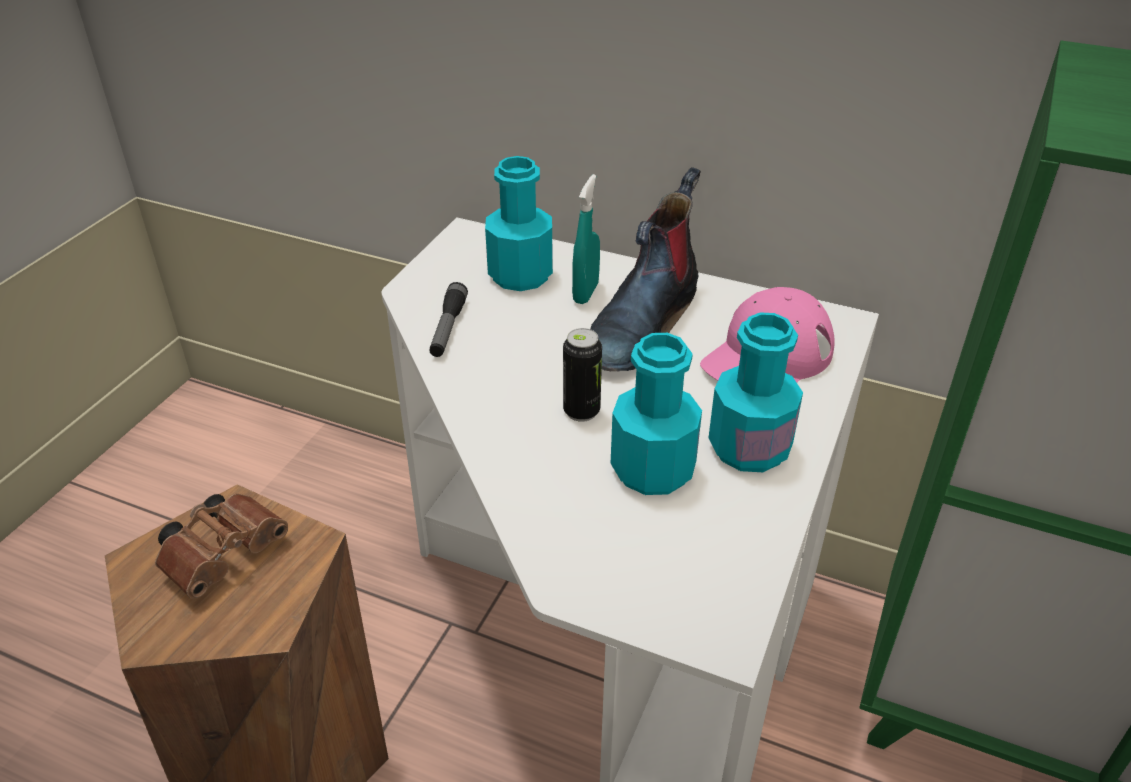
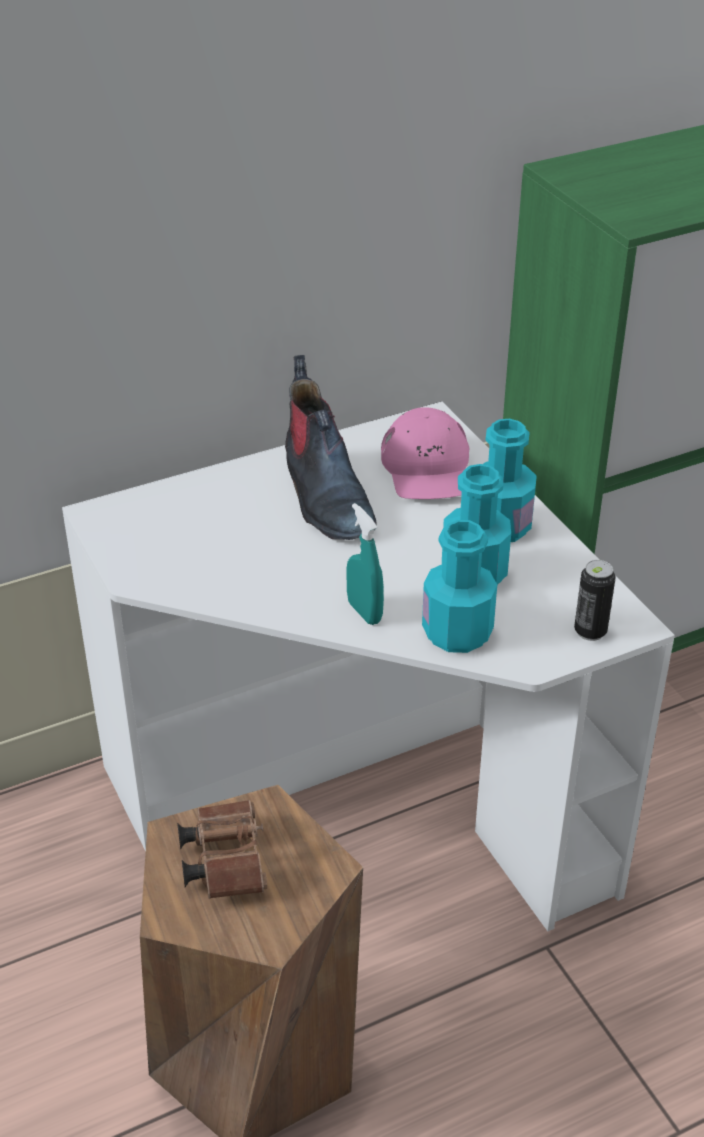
camera: 50 degrees left, 0 degrees up
flashlight [430,282,468,357] -> none
turquoise bottle [485,156,553,291] -> turquoise bottle moved to [422,520,497,653]
can [563,328,602,422] -> can moved to [574,560,616,641]
turquoise spray bottle [572,174,600,304] -> turquoise spray bottle moved to [346,503,384,625]

